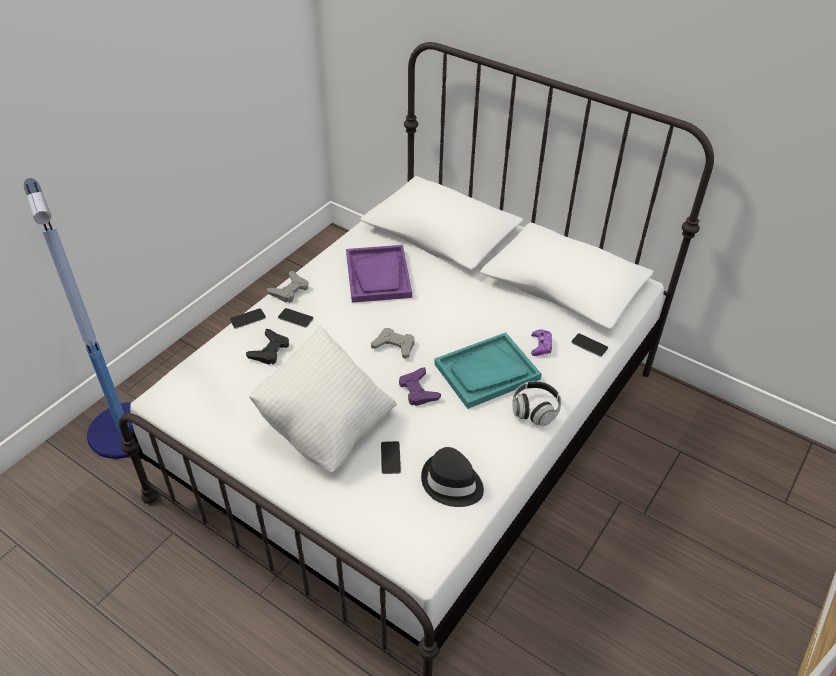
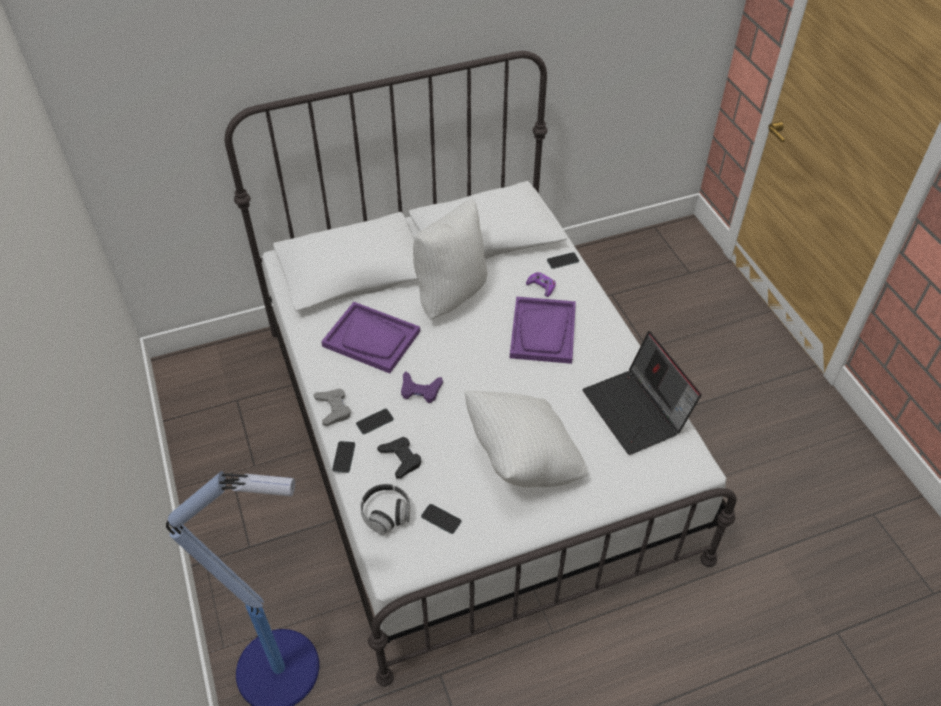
camera: 55 degrees left, 5 degrees up
grey game controller [371,328,414,359] -> none
phone [381,441,401,474] -> phone moved to [421,504,461,534]
purple game controller [399,367,441,406] -> purple game controller moved to [401,372,443,403]
black hat [421,447,484,507] -> laptop [582,331,701,455]
turquoise tray [434,332,542,409] -> purple tray [510,297,576,364]
headphones [512,381,561,426] -> headphones moved to [360,484,410,535]
none -> white pillow [413,199,487,320]

